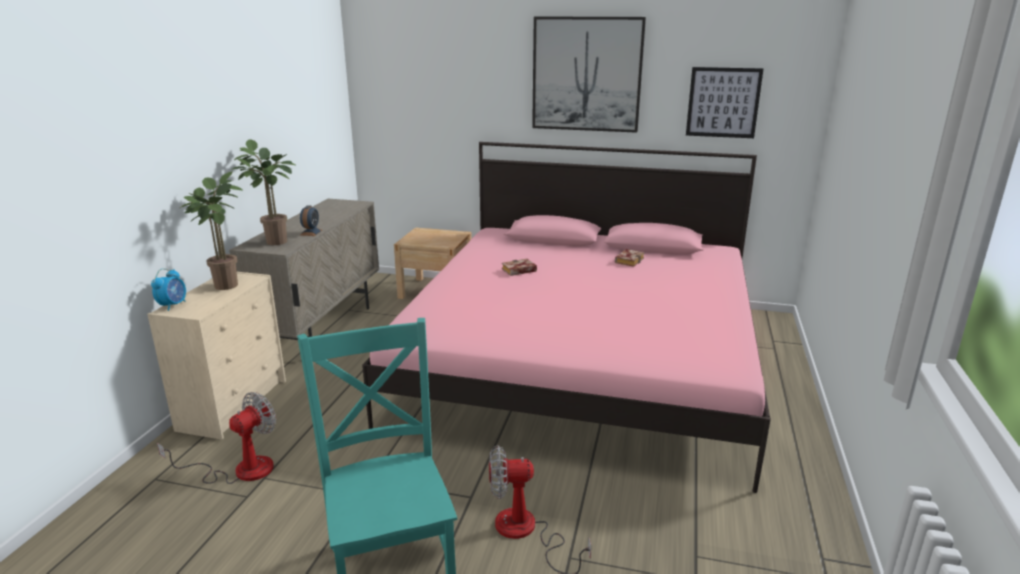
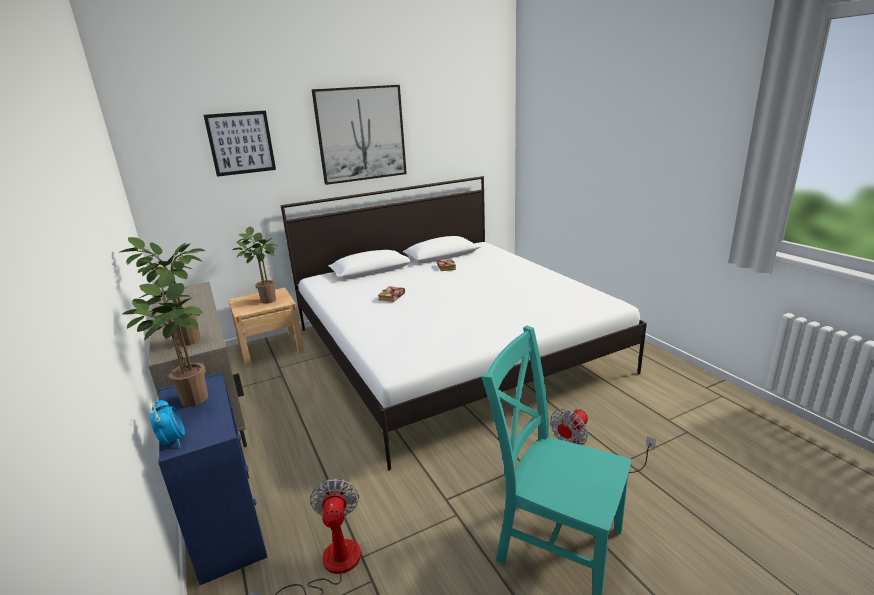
camera: 40 degrees left, 0 degrees up
beige dresser [147,272,286,440] -> blue dresser [158,372,267,585]
alarm clock [300,205,322,236] -> none
pink bed [362,142,771,493] -> white bed [281,176,647,470]
picture [686,67,763,138] -> picture moved to [204,111,276,177]
none -> potted plant [232,227,279,304]

